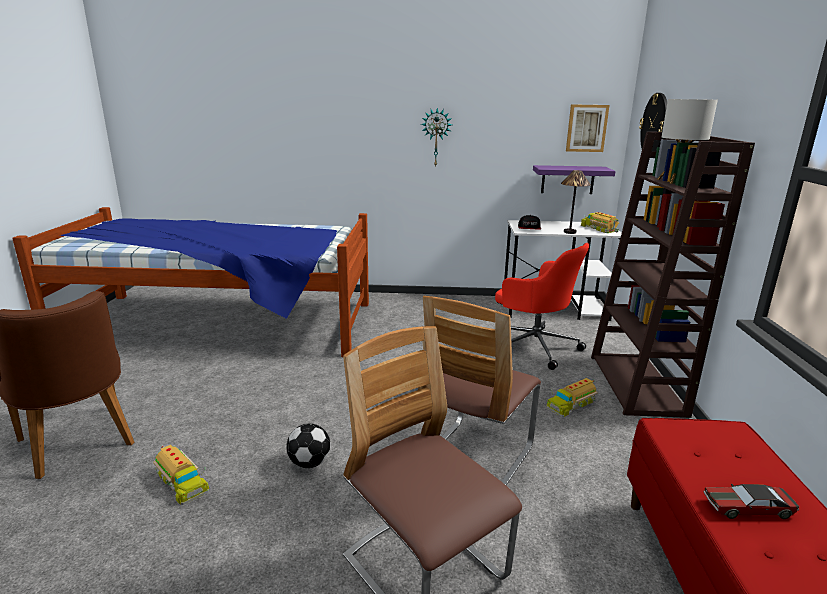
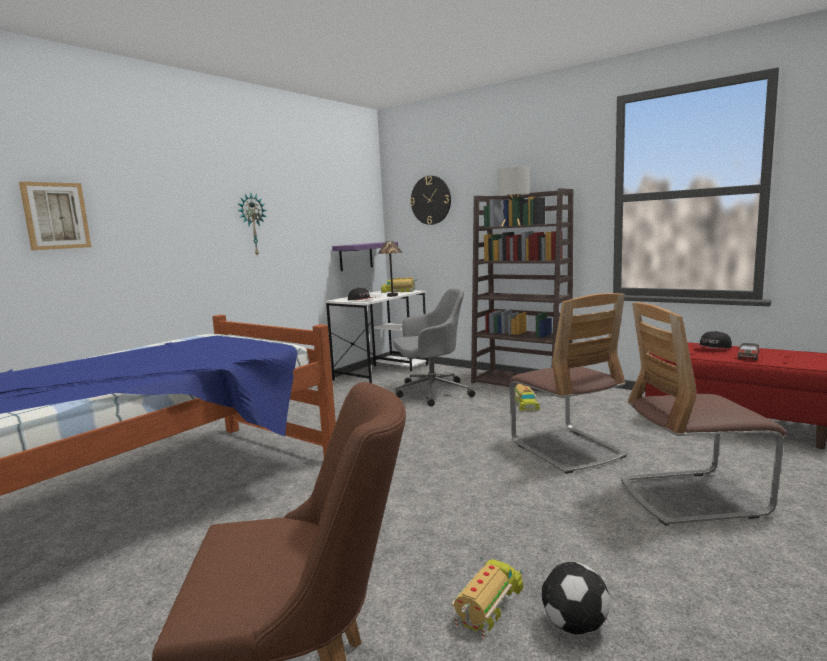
camera: 55 degrees left, 10 degrees down
toy truck [153,445,209,505] -> toy truck turned 45 degrees counterclockwise [451,556,524,638]
football [287,423,330,468] -> football moved to [542,562,610,635]
red office chair [495,243,589,370] -> grey office chair [394,288,475,407]
picture [566,104,610,152] -> picture moved to [19,182,91,250]
none -> cap [693,331,732,349]

